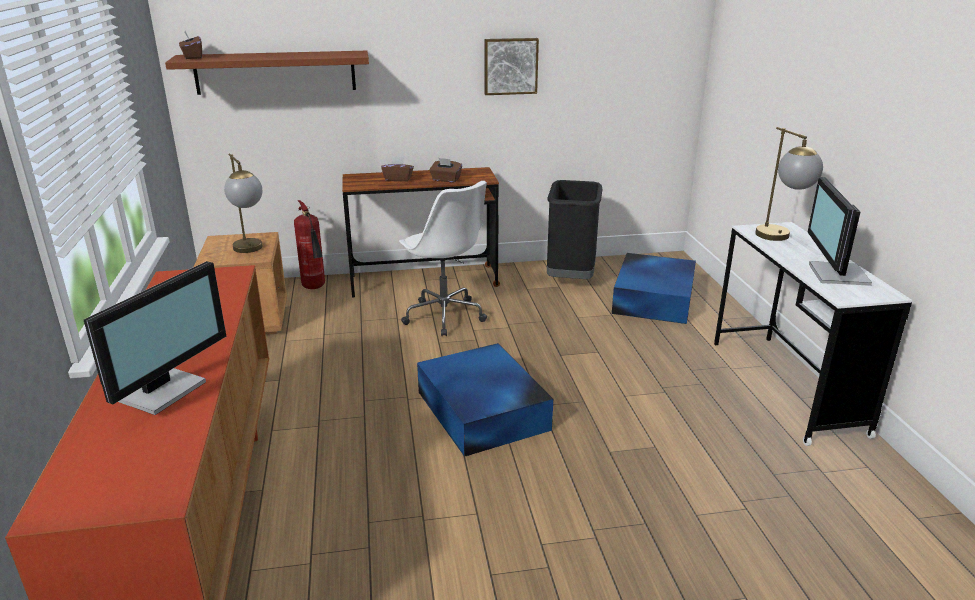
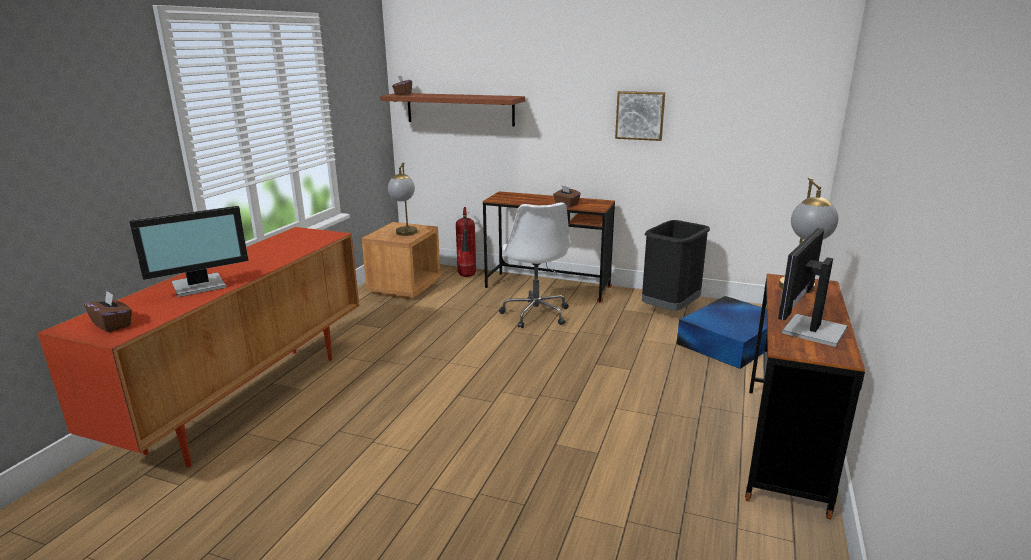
camera: 30 degrees right, 5 degrees down
brown tissue box [381,156,414,182] -> brown tissue box moved to [84,291,132,332]
blue storage box [417,343,553,457] -> none
white desk [714,222,912,446] -> brown desk [745,274,865,520]

